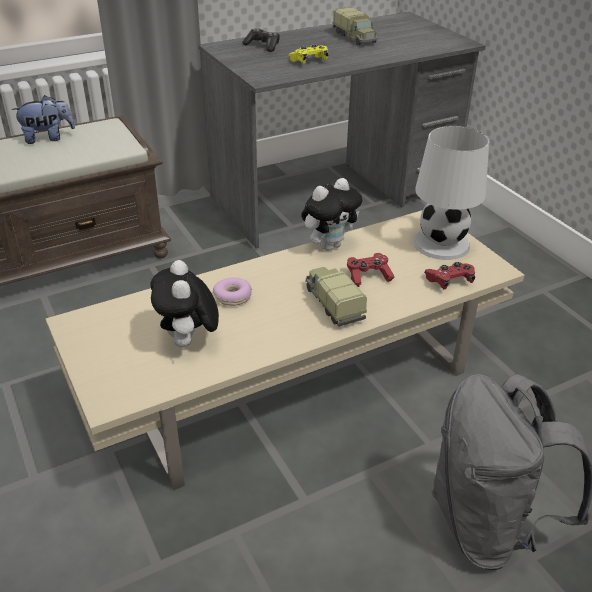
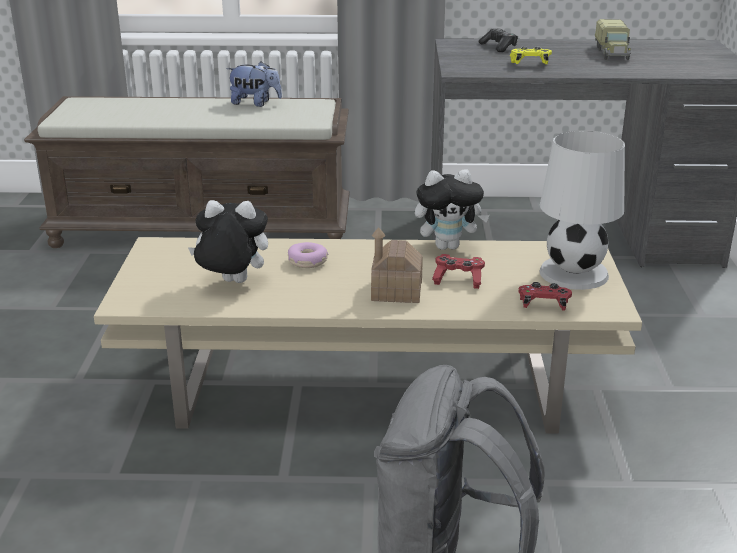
camera: 30 degrees right, 10 degrees down
plush toy [150,260,219,347] -> plush toy turned 75 degrees clockwise [188,200,268,283]
toy truck [305,267,367,327] -> toy house [371,227,423,303]

